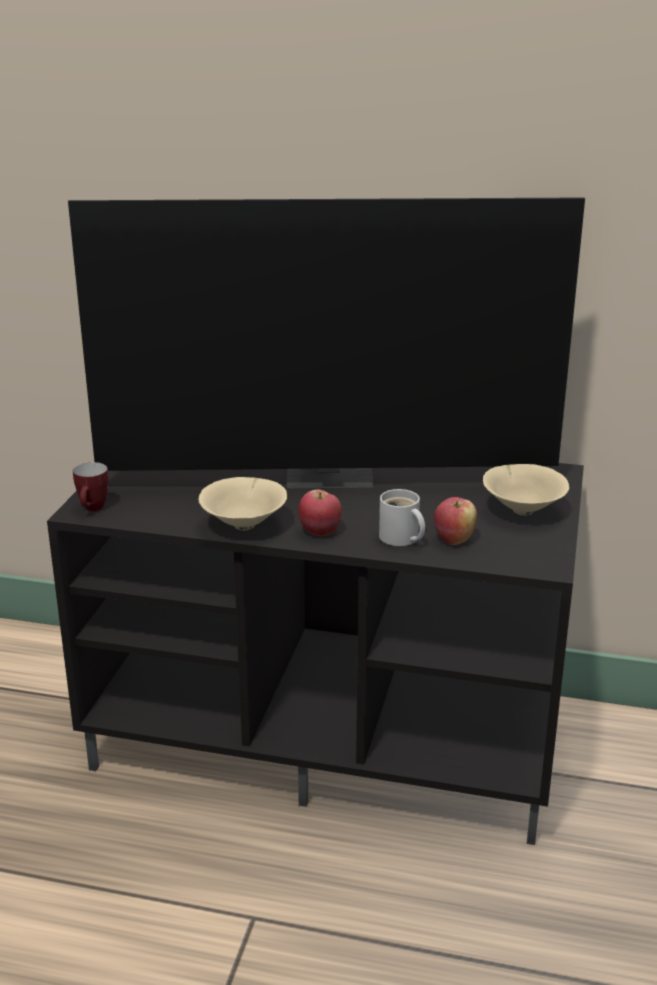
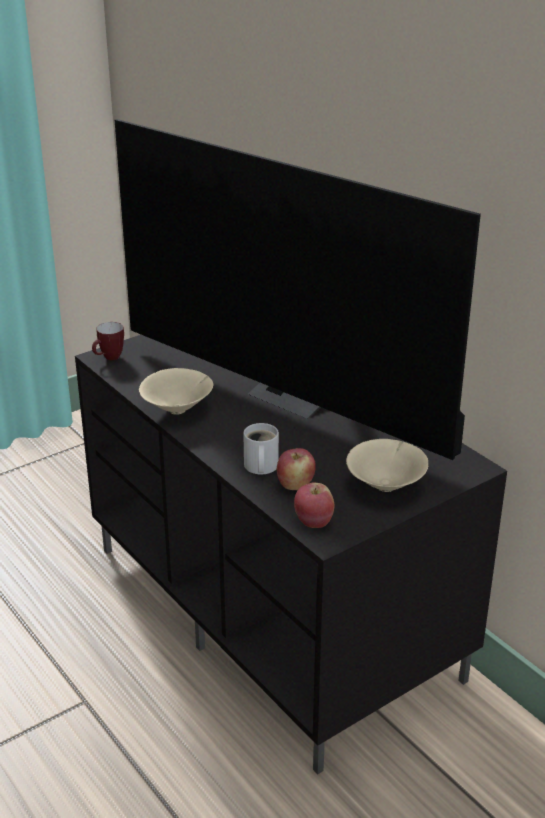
camera: 40 degrees right, 5 degrees up
apple [298,489,342,536] -> apple moved to [294,483,334,528]

